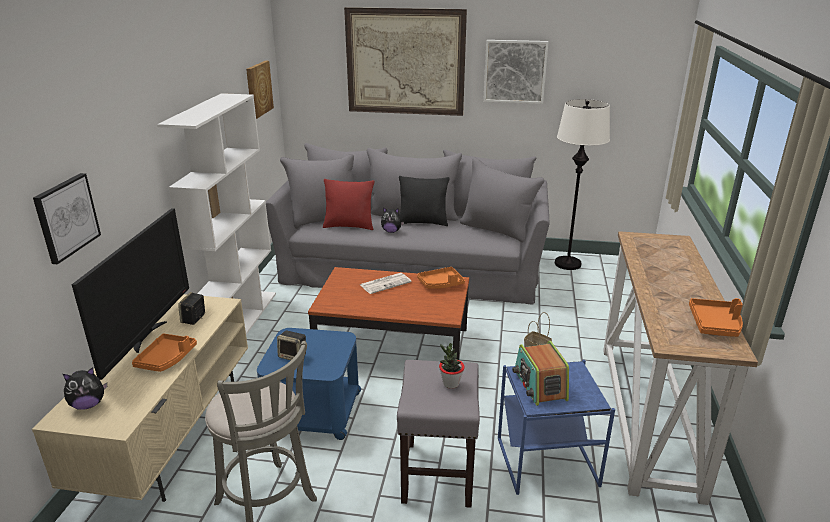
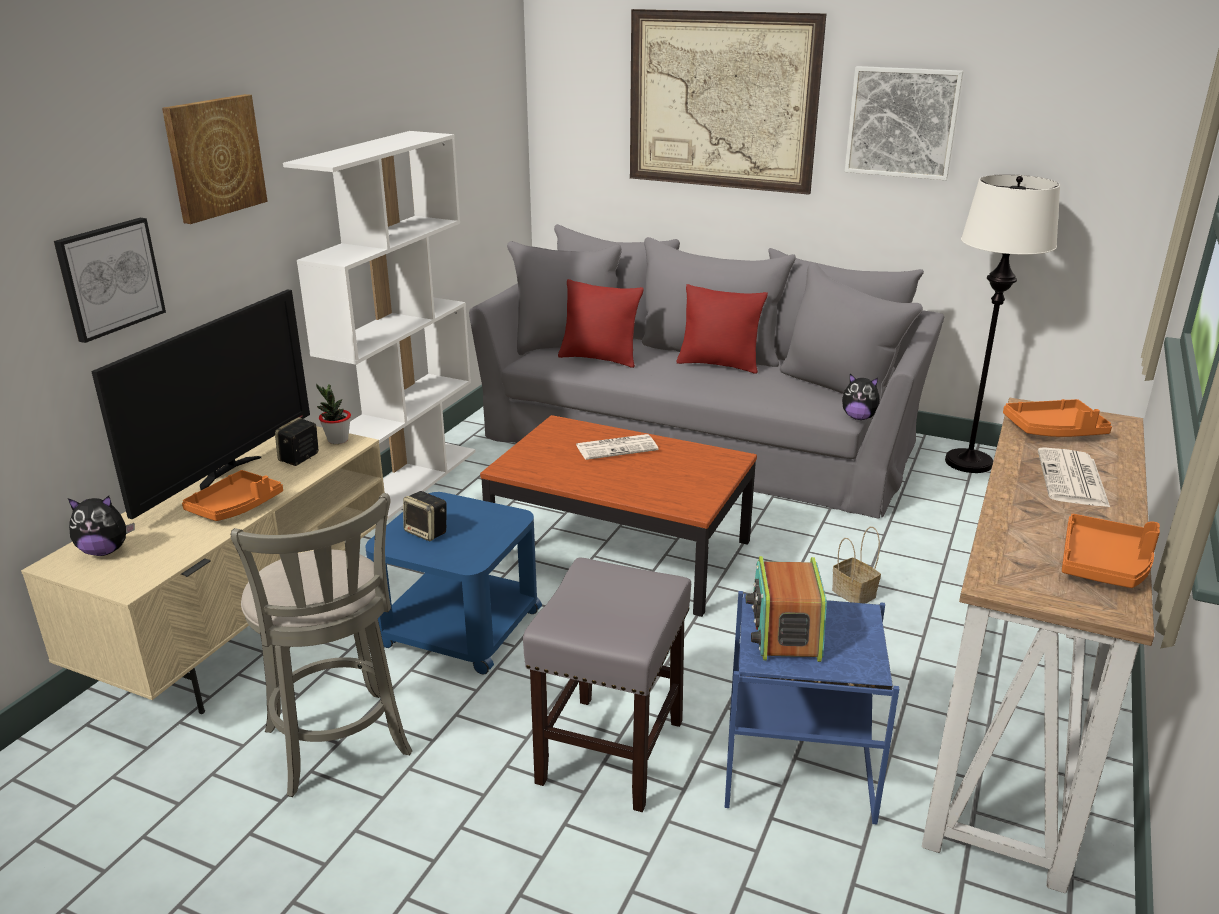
camera: 15 degrees right, 0 degrees up
picture [246,61,274,119] -> picture moved to [162,94,268,224]
plush toy [381,208,404,233] -> plush toy moved to [842,374,880,420]
black pillow [399,176,450,226] -> red pillow [677,284,768,374]
orange tray [417,267,465,289] -> orange tray moved to [1003,399,1112,437]
potted plant [439,343,465,389] -> potted plant moved to [316,384,351,444]
none -> newspaper [1038,447,1110,507]

